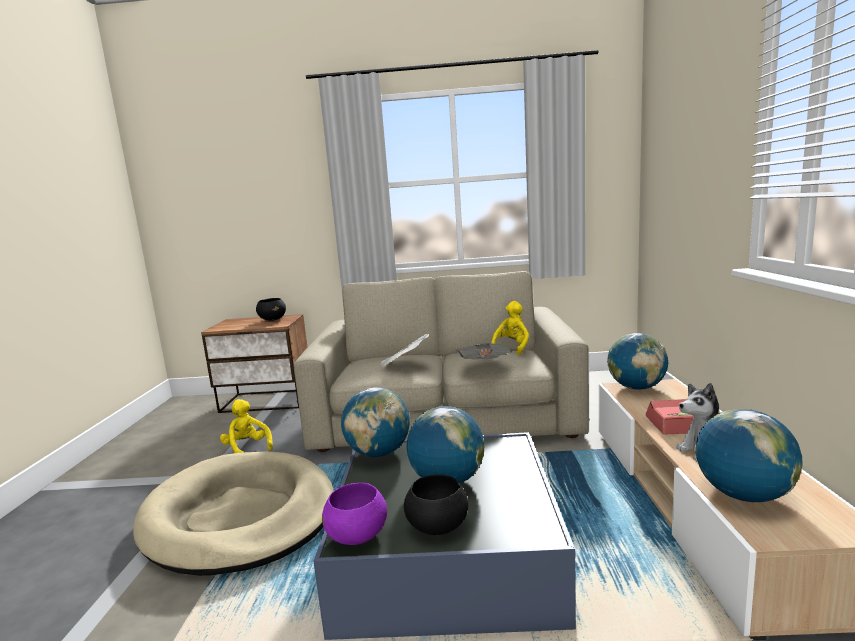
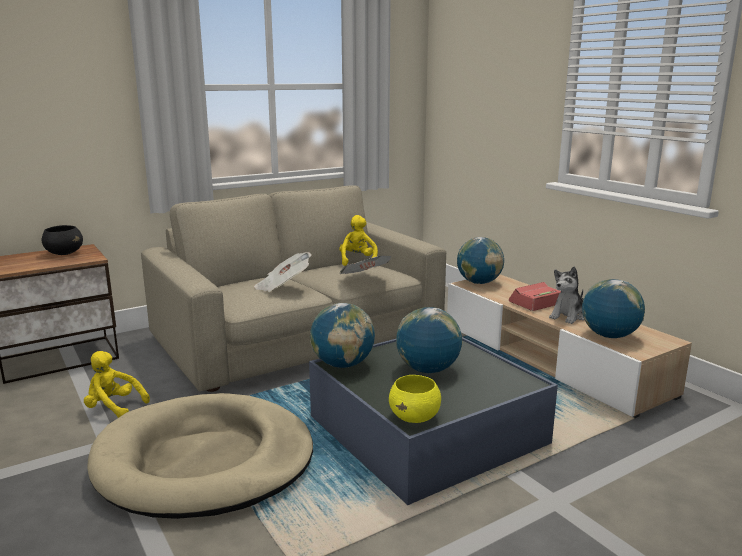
camera: 35 degrees left, 5 degrees up
purple bowl [322,483,387,545] -> yellow bowl [389,375,441,423]
black bowl [404,474,468,535] -> none

